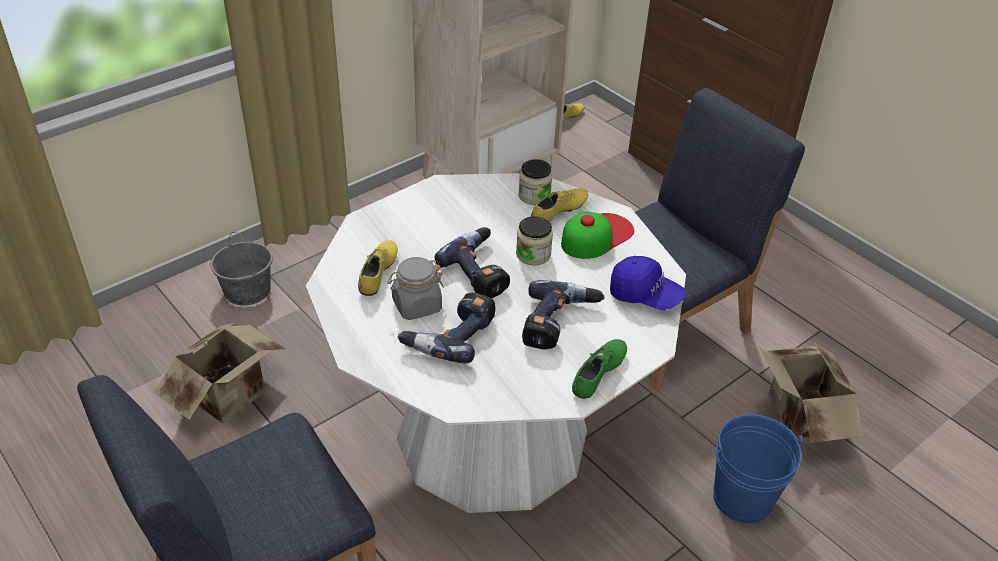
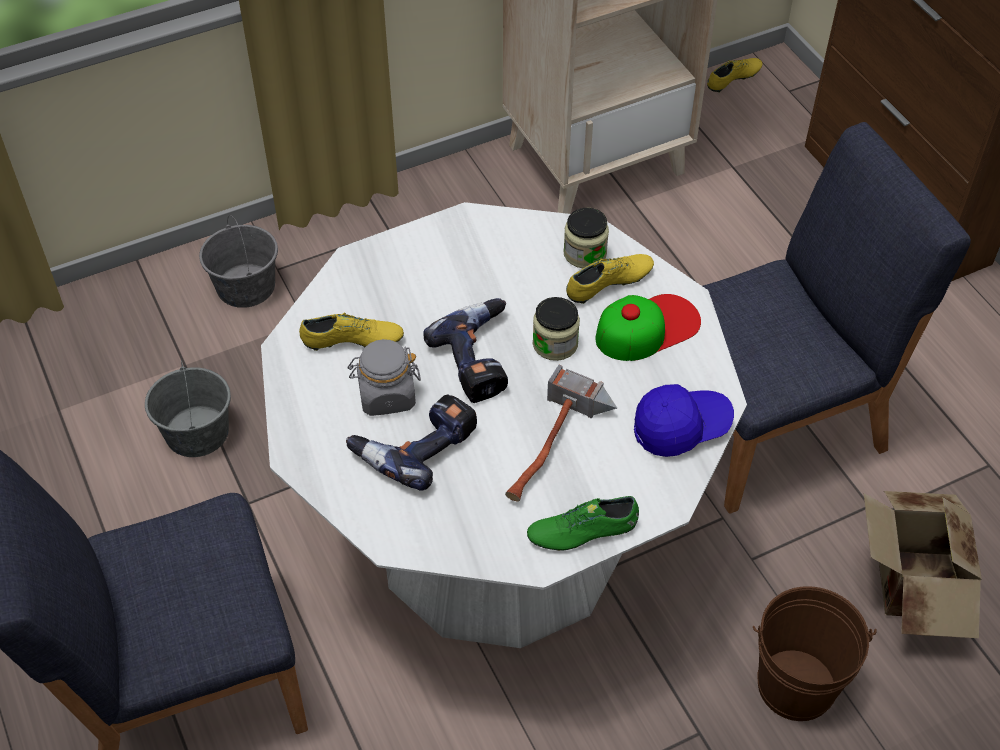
camera: 15 degrees right, 10 degrees up
cardboard box [154,323,285,423] -> grey bucket [145,360,231,457]
yellow shoe [358,240,398,296] -> yellow shoe turned 60 degrees clockwise [299,312,404,351]
power drill [522,280,605,349] -> hammer [505,365,617,502]
green shoe [572,339,627,399] -> green shoe turned 150 degrees counterclockwise [527,496,639,551]
blue cap [610,256,686,310] -> blue cap turned 60 degrees counterclockwise [634,384,734,457]
blue bucket [713,414,802,523] -> brown bucket [753,586,877,721]

